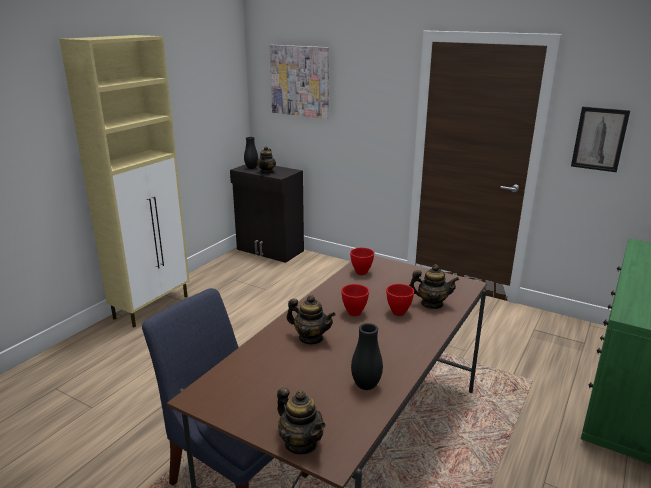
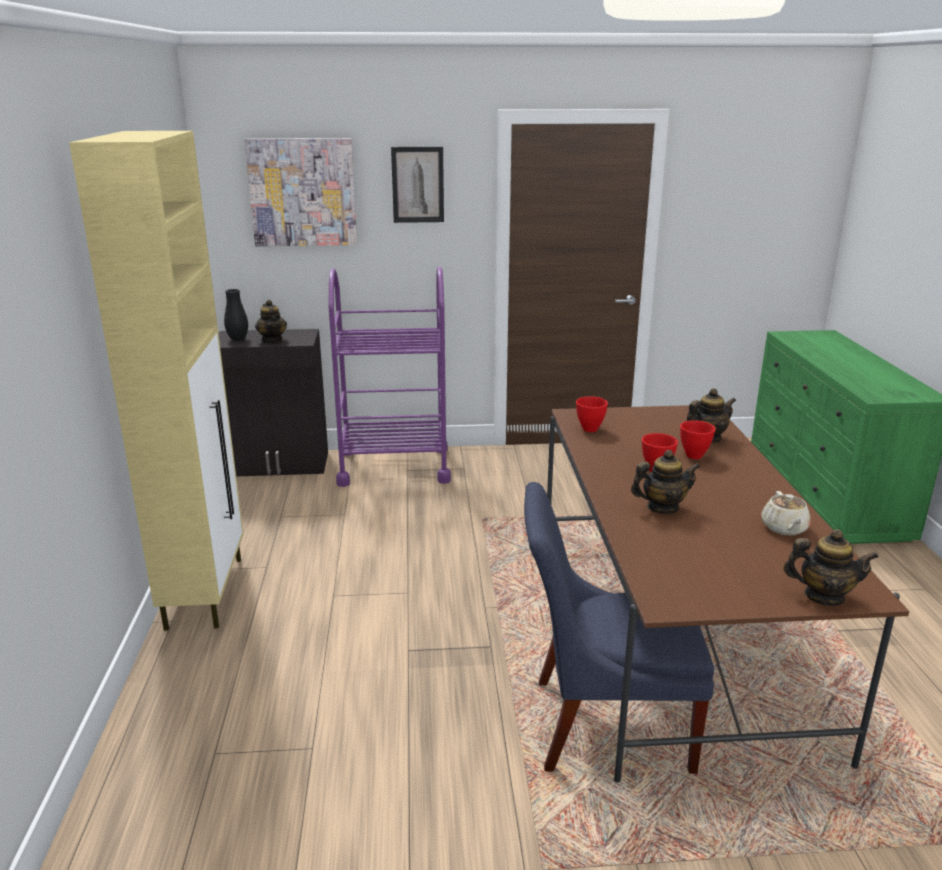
camera: 35 degrees left, 0 degrees up
black vase [351,323,383,390] -> beige teapot [762,491,811,536]
picture [571,107,630,172] -> picture moved to [391,147,444,223]
none -> purple cart [328,267,451,487]

